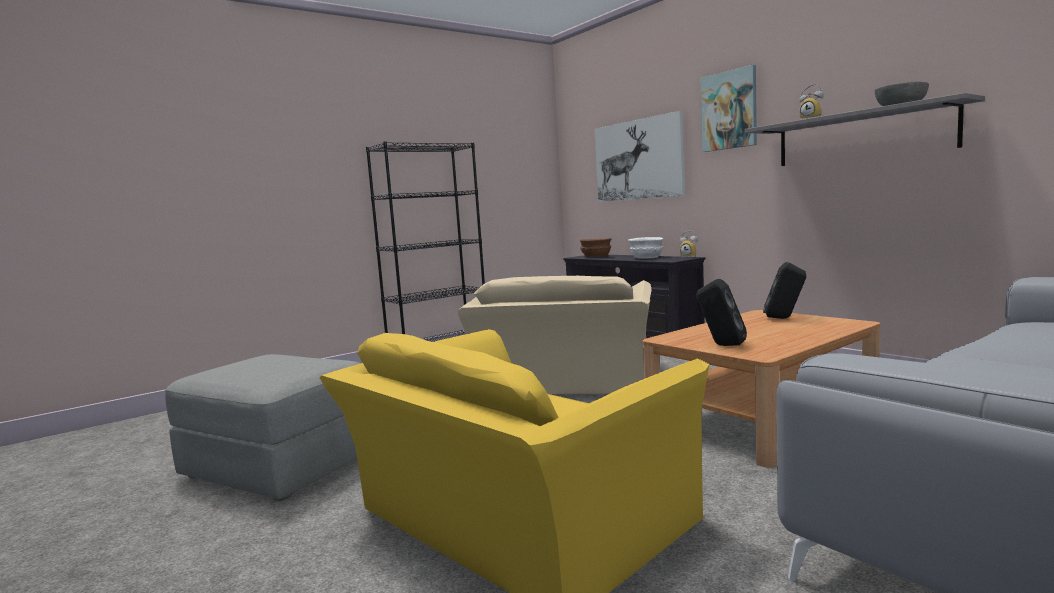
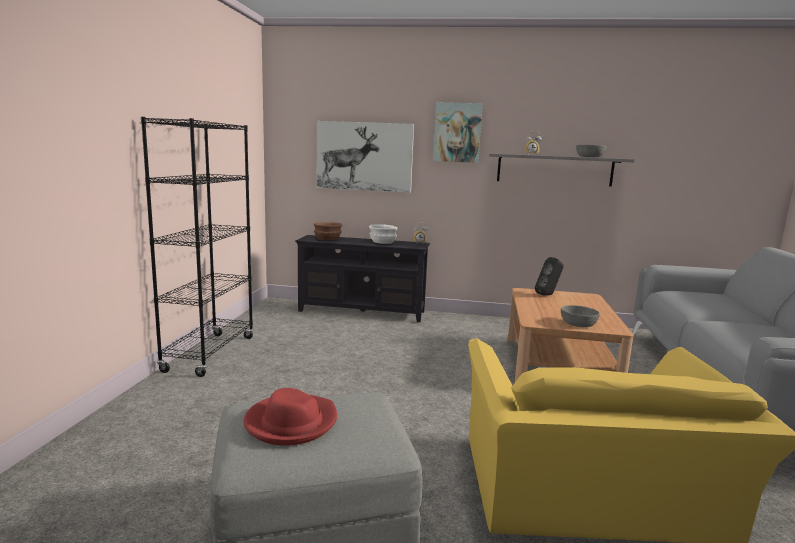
camera: 45 degrees left, 5 degrees up
beige armchair [458,276,652,394] -> none
black speaker [697,279,747,346] -> grey bowl [561,305,600,327]
none -> red hat [244,388,337,446]

